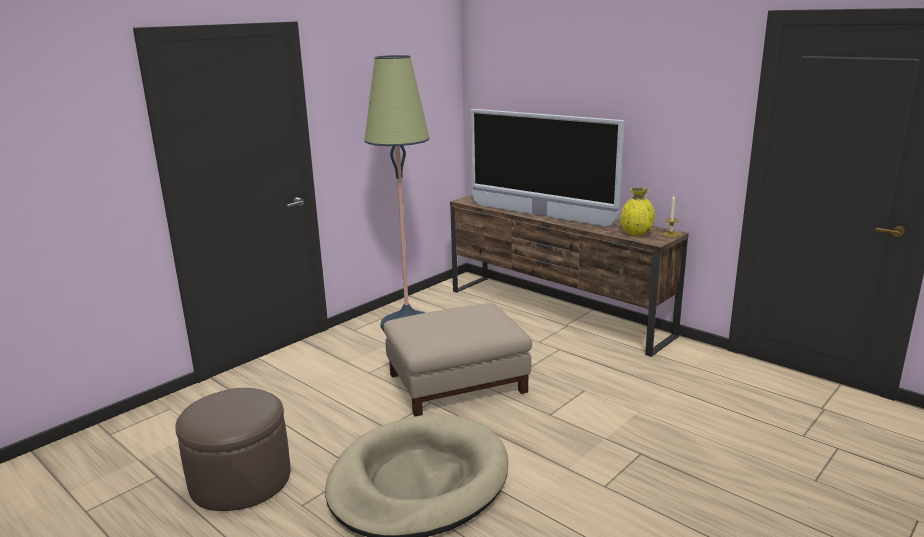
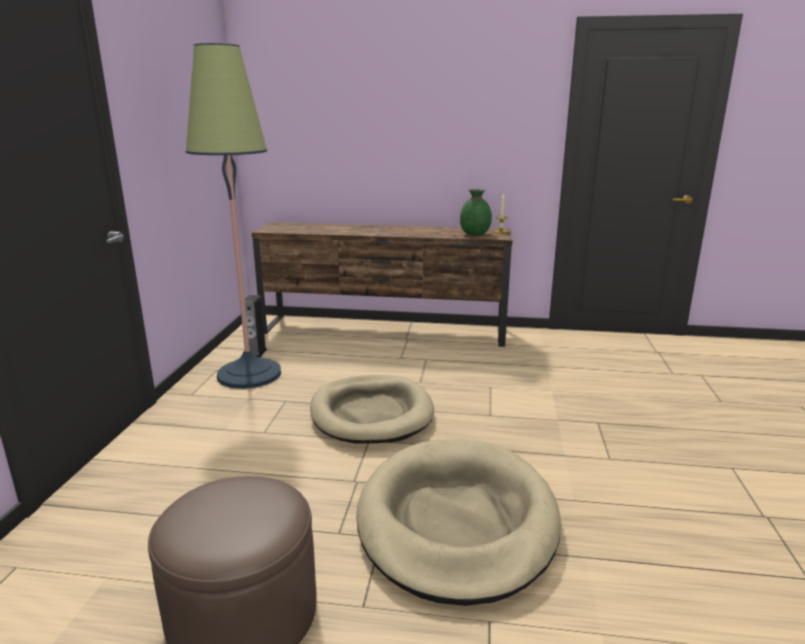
camera: 35 degrees left, 0 degrees up
beige ottoman [384,303,532,416] -> beige dog bed [310,375,434,444]
television [471,109,624,227] -> none
yellow vase [621,187,655,236] -> green vase [460,189,492,235]
none -> speaker [245,295,267,357]

